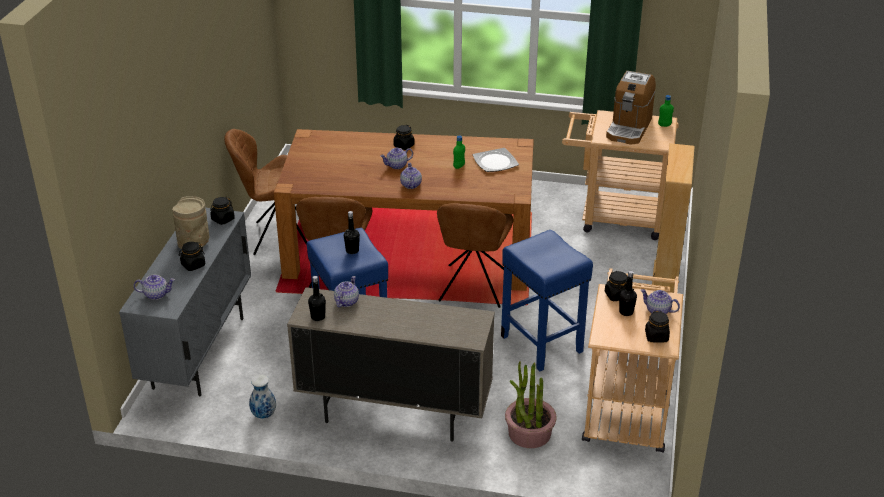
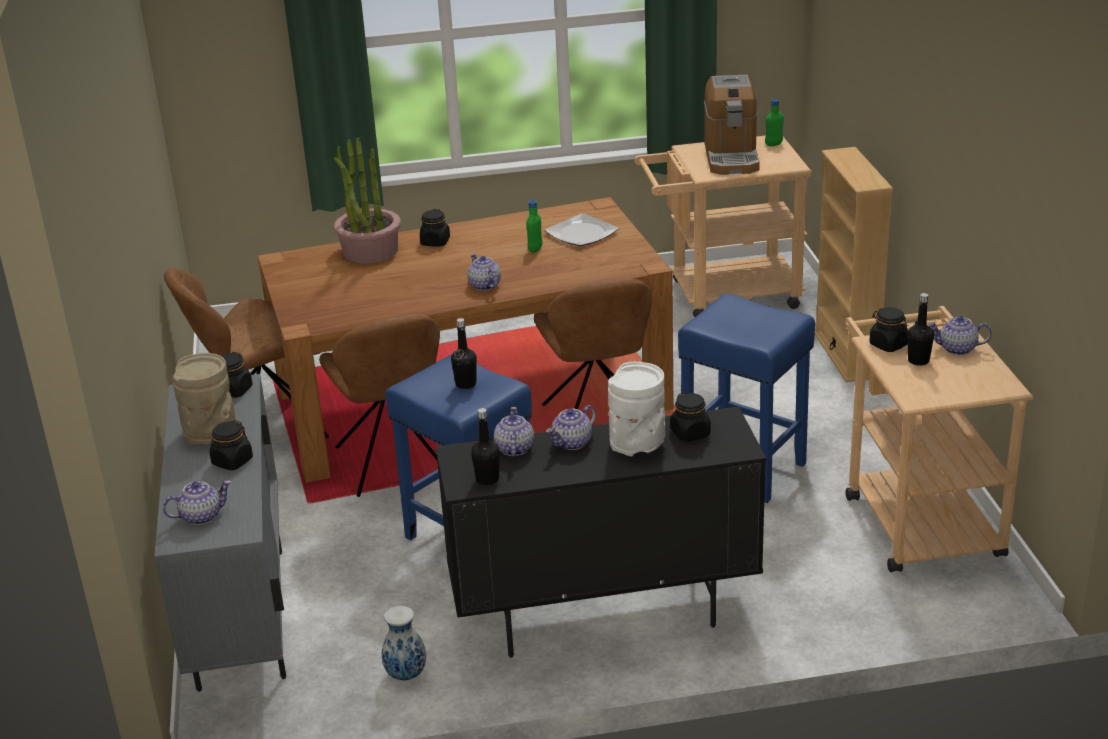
camera: 20 degrees left, 5 degrees down
beige cabinet [287,287,495,442] -> black cabinet [436,407,766,658]
teapot [380,147,413,169] -> teapot moved to [546,405,596,450]
potted plant [505,361,557,448] -> potted plant moved to [334,137,401,263]
black jar [645,311,670,343] -> black jar moved to [670,392,711,442]
none -> white vase [608,361,665,457]

